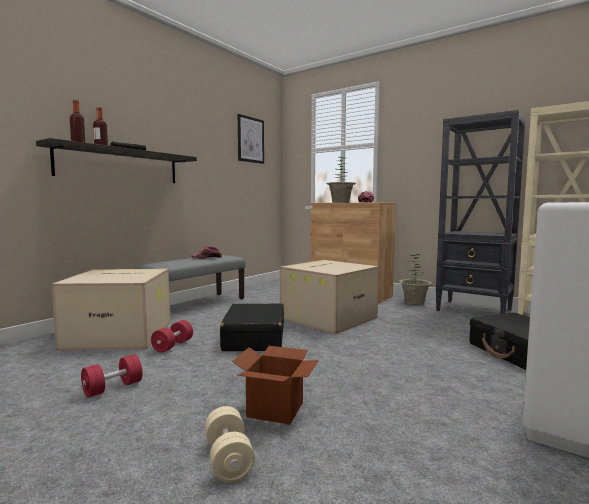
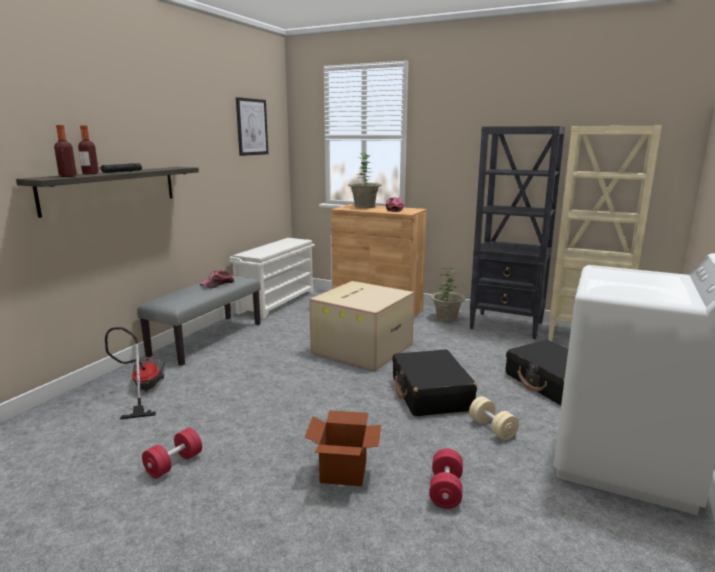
camera: 10 degrees left, 10 degrees up
cardboard box [51,269,170,351] -> vacuum cleaner [105,327,165,420]
red dumbbell [151,320,193,353] -> red dumbbell moved to [429,449,463,509]
beige dumbbell [205,406,255,483] -> beige dumbbell moved to [469,396,519,440]
black suitcase [220,303,284,351] -> black suitcase moved to [392,349,477,416]
none -> white shoe rack [229,238,315,319]

